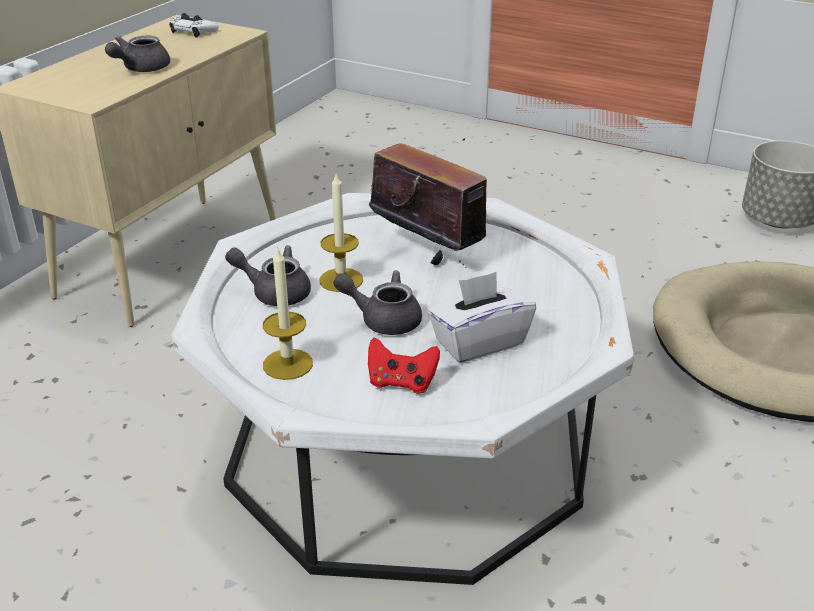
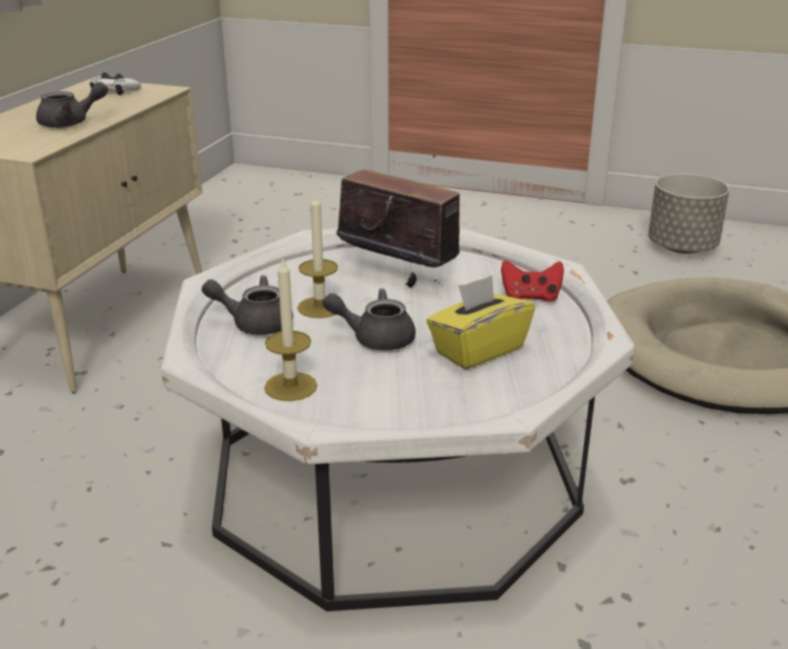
camera: 10 degrees left, 5 degrees down
grey teapot [105,35,170,72] -> grey teapot turned 135 degrees counterclockwise [36,82,108,128]
red game controller [368,337,440,394] -> red game controller moved to [501,260,564,302]
white tissue box [427,272,536,363] -> yellow tissue box [426,275,535,369]

